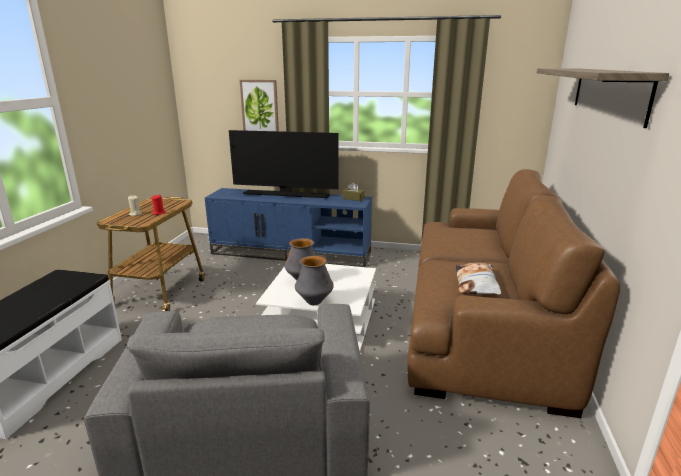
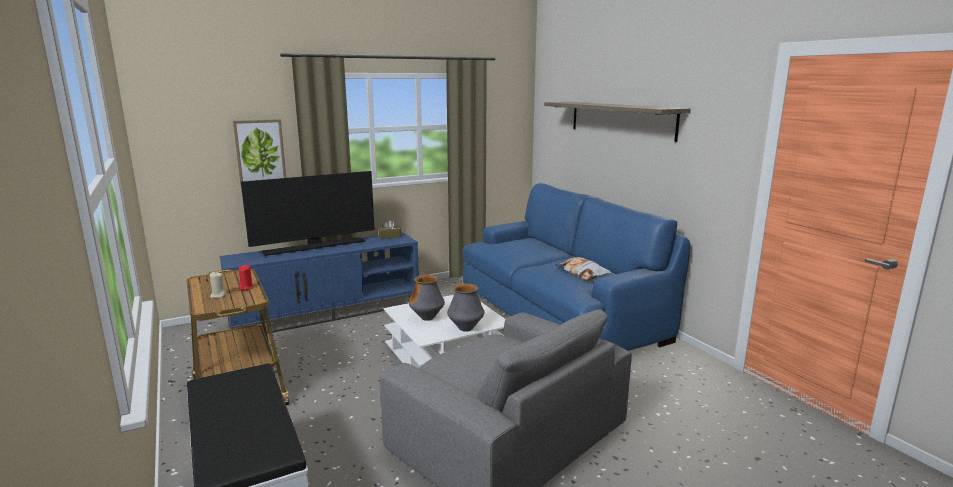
camera: 40 degrees left, 5 degrees down
brown sofa [407,169,620,418] -> blue sofa [463,183,690,351]

